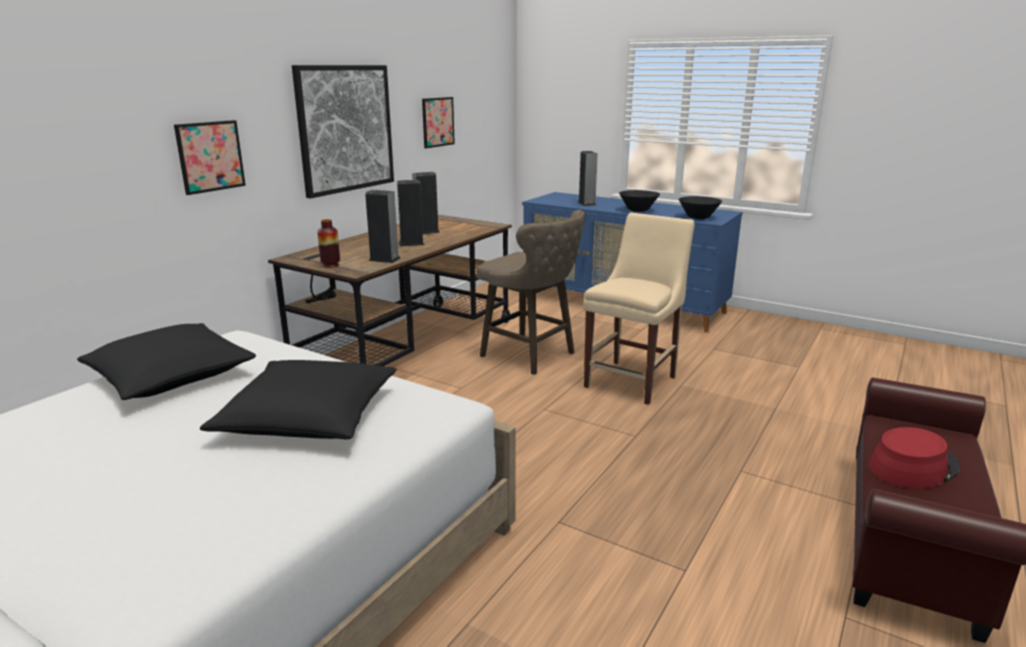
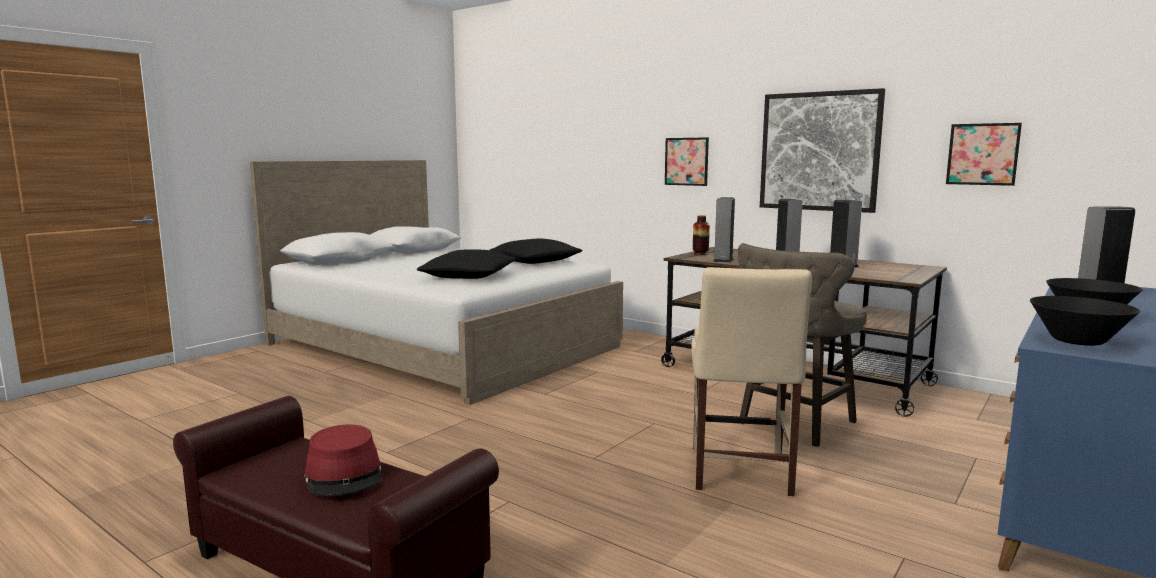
camera: 95 degrees right, 10 degrees down
beige chair [583,213,695,405] -> beige chair turned 60 degrees clockwise [691,267,812,496]

